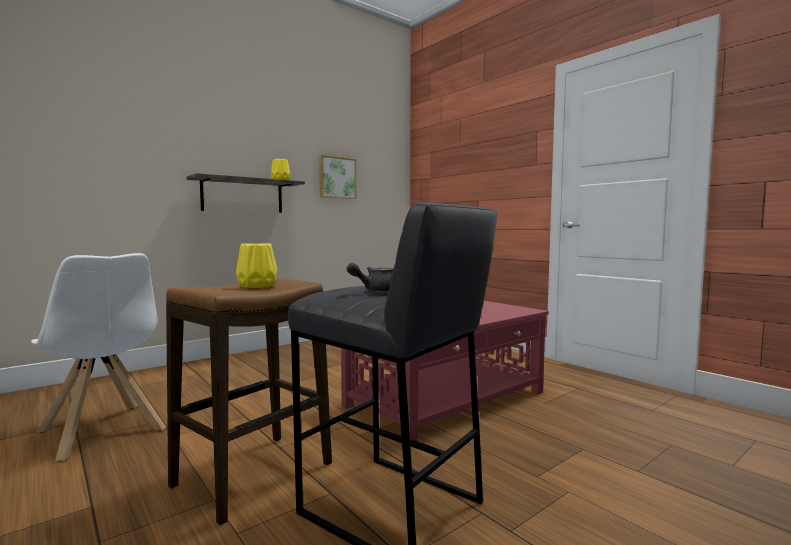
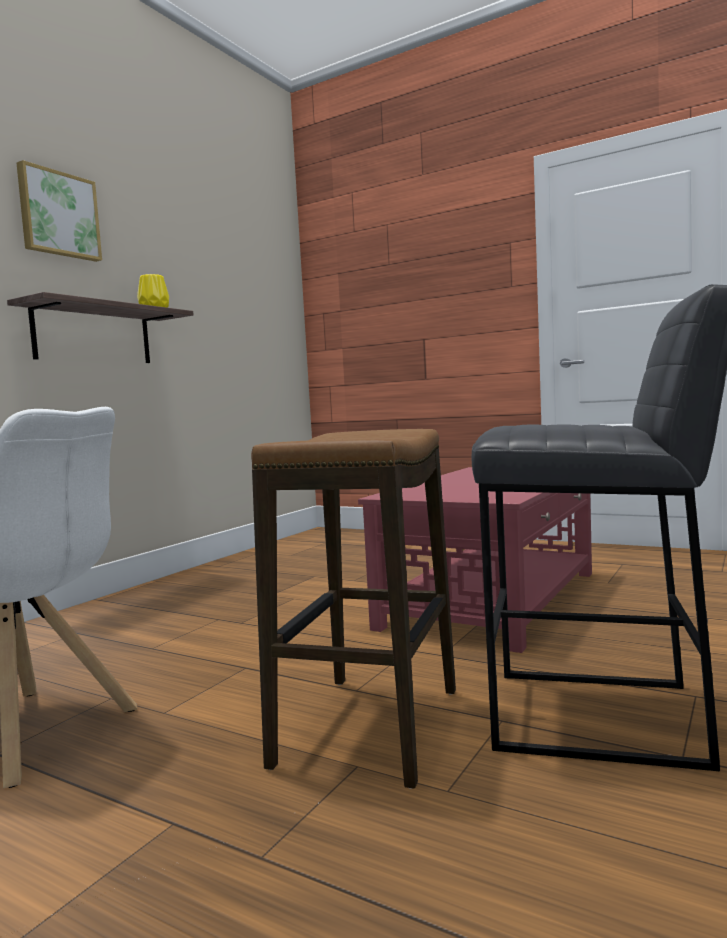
camera: 20 degrees left, 0 degrees up
yellow vase [236,243,277,288] -> none
picture [319,155,356,199] -> picture moved to [16,160,102,262]
grey teapot [346,263,394,292] -> none

